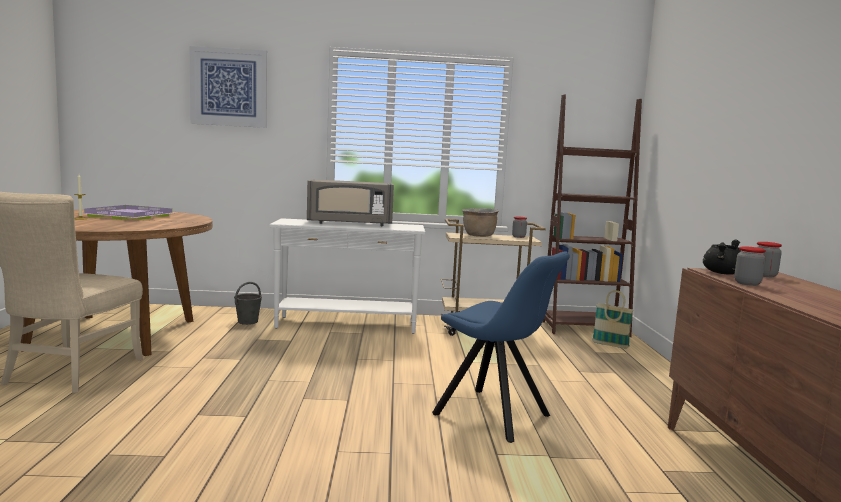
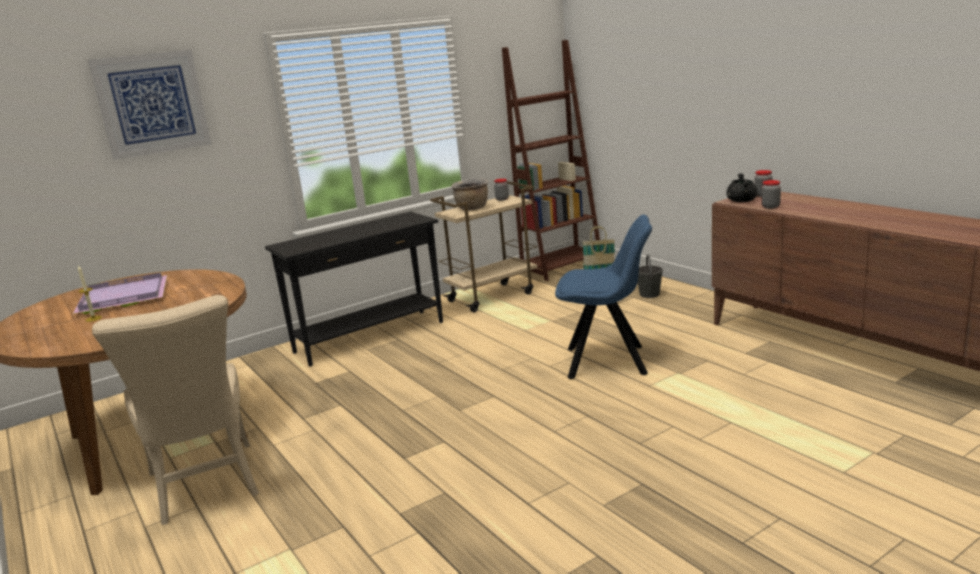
camera: 30 degrees left, 10 degrees up
grey bucket [234,282,262,325] -> grey bucket moved to [638,254,663,298]
white console table [269,218,425,334] -> black console table [265,211,443,367]
grey microwave [307,179,394,226] -> none

